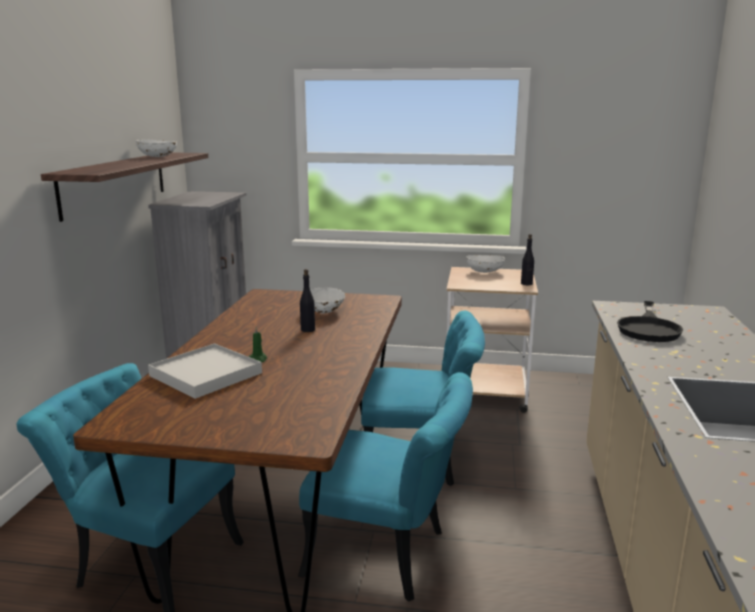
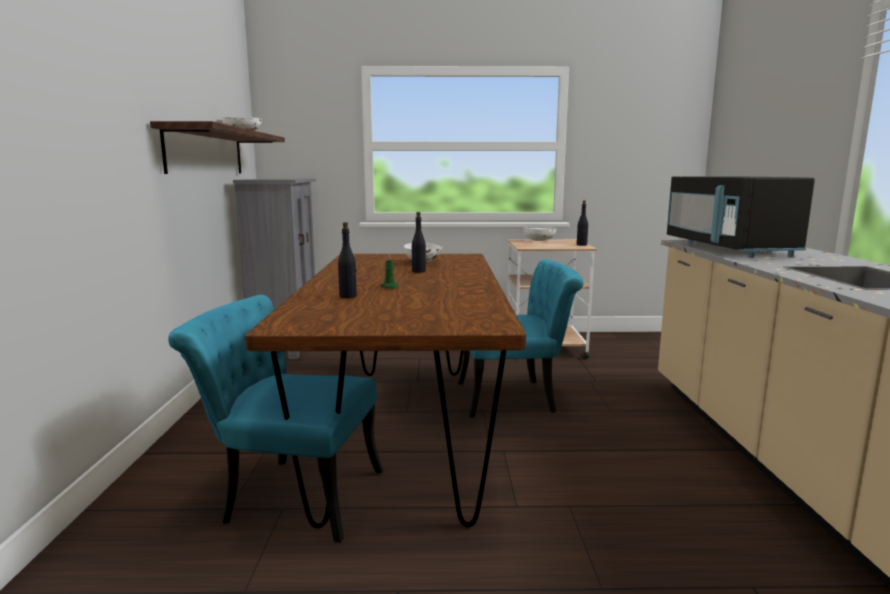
camera: 10 degrees left, 5 degrees down
white tray [148,343,262,399] -> black bottle [338,222,357,298]
turquoise chair [298,372,473,602] -> none
black frying pan [617,301,683,342] -> black microwave [667,176,815,257]

